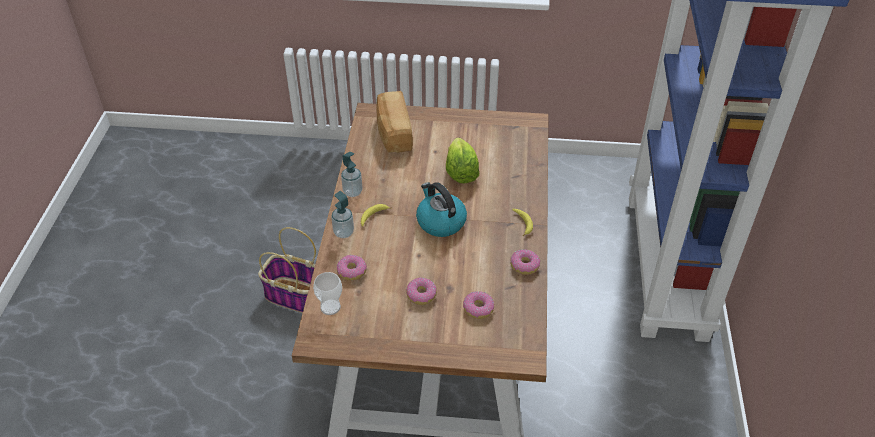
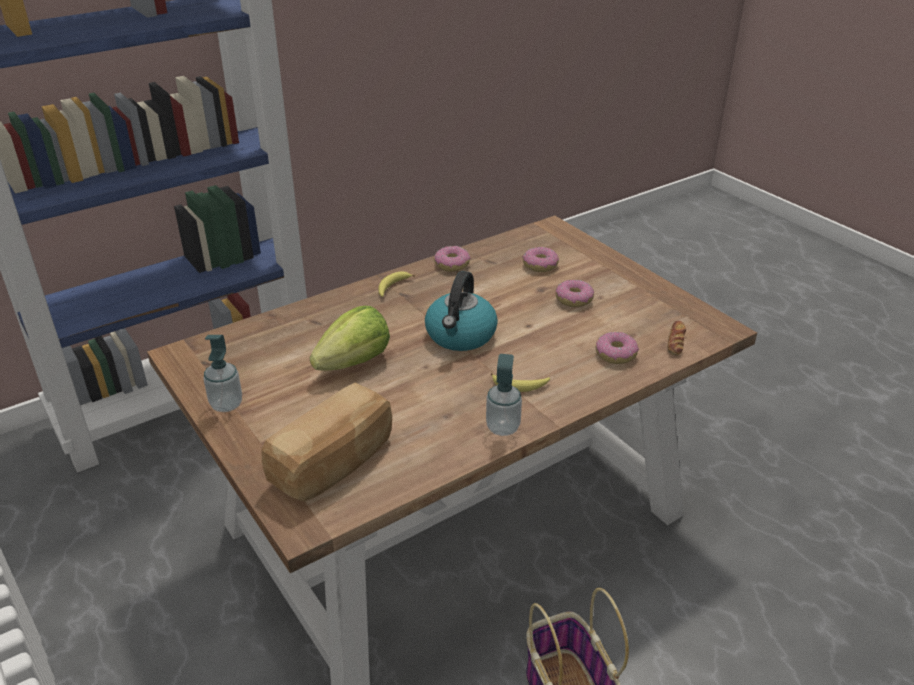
camera: 130 degrees left, 10 degrees down
cup [313,272,342,315] -> bread [667,321,686,356]
soap dispenser [331,191,354,238] -> soap dispenser moved to [204,335,242,412]

